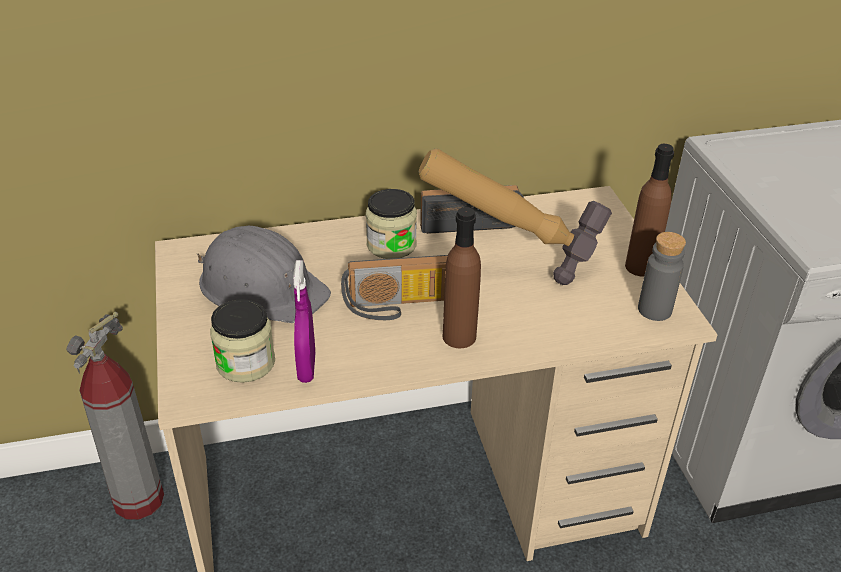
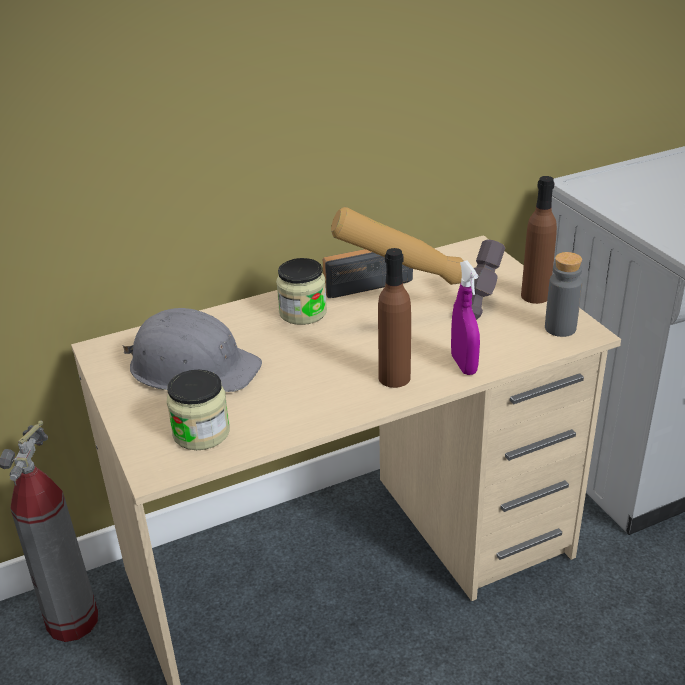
camera: 10 degrees left, 5 degrees down
purple spray bottle [293,260,315,383] -> purple spray bottle moved to [451,261,480,375]
radio [341,255,448,320] -> none

